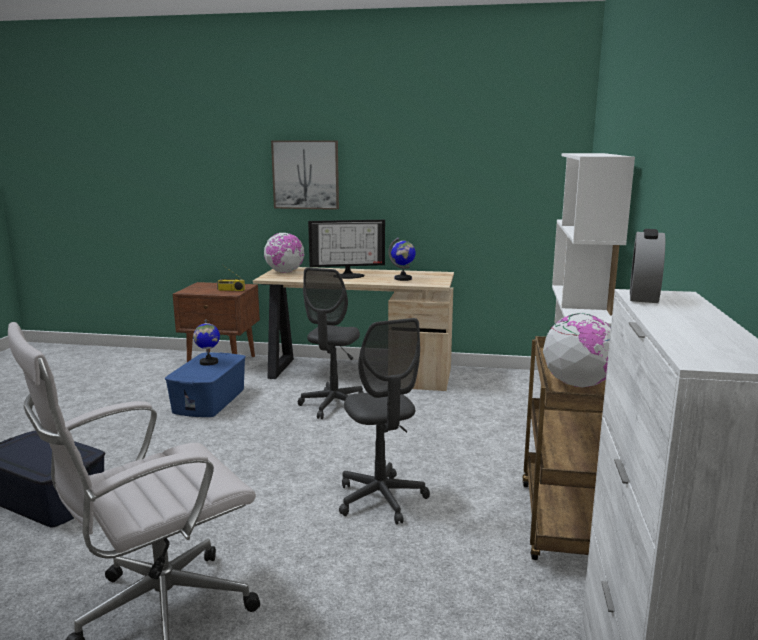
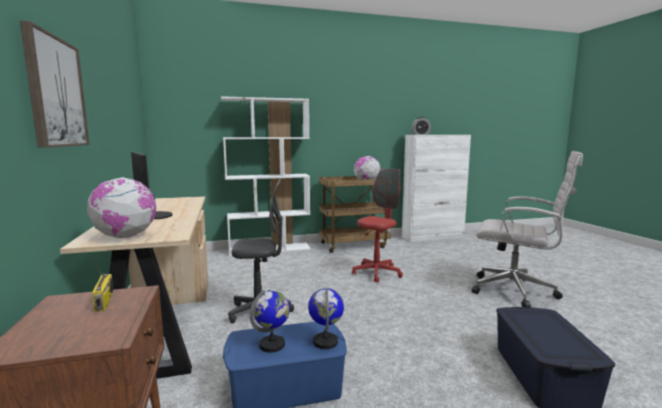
camera: 115 degrees left, 5 degrees down
grey office chair [339,318,430,525] -> red office chair [352,168,403,283]
globe [388,237,416,281] -> globe moved to [308,288,344,349]

